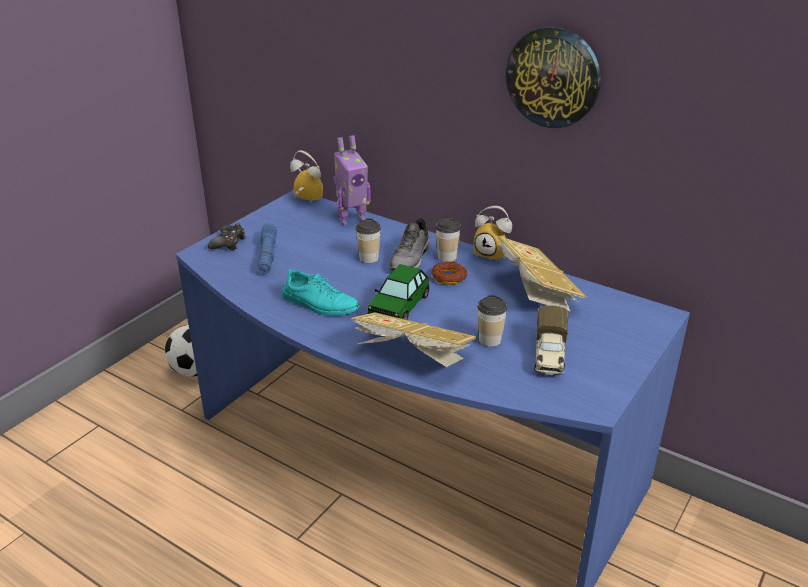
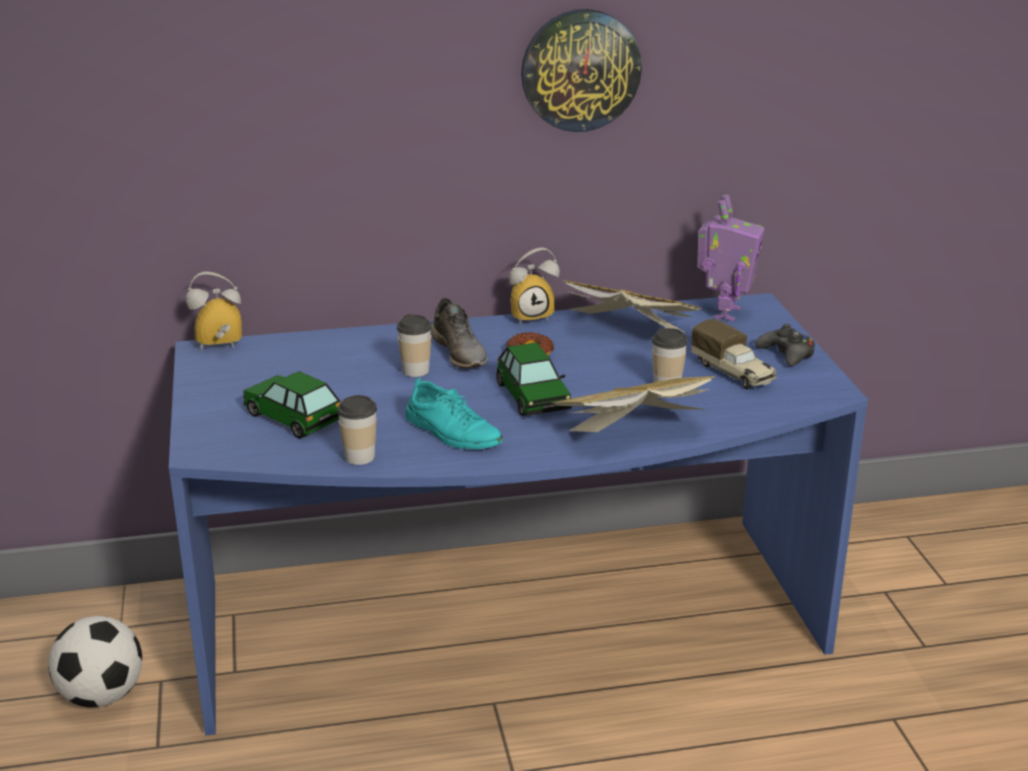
camera: 45 degrees left, 5 degrees down
black game controller [208,223,246,250] -> black game controller moved to [755,324,815,366]
blue flashlight [258,223,277,274] -> toy car [243,371,341,438]
turquoise shoe [282,269,359,316] -> turquoise shoe turned 60 degrees clockwise [406,378,503,449]
toy robot [334,135,371,226] -> toy robot moved to [697,194,764,321]
cup [436,218,461,262] -> cup moved to [337,395,377,465]

